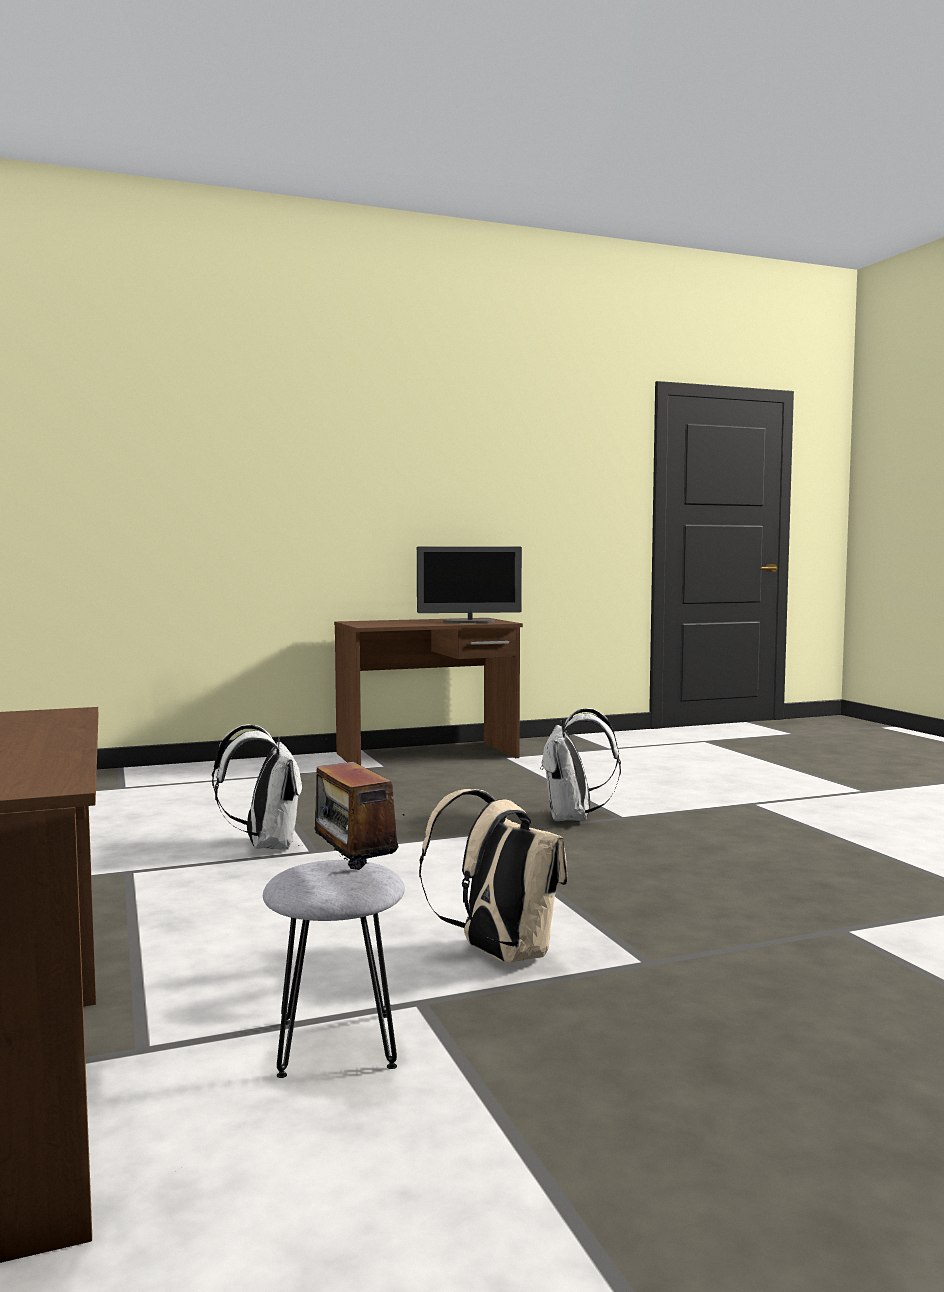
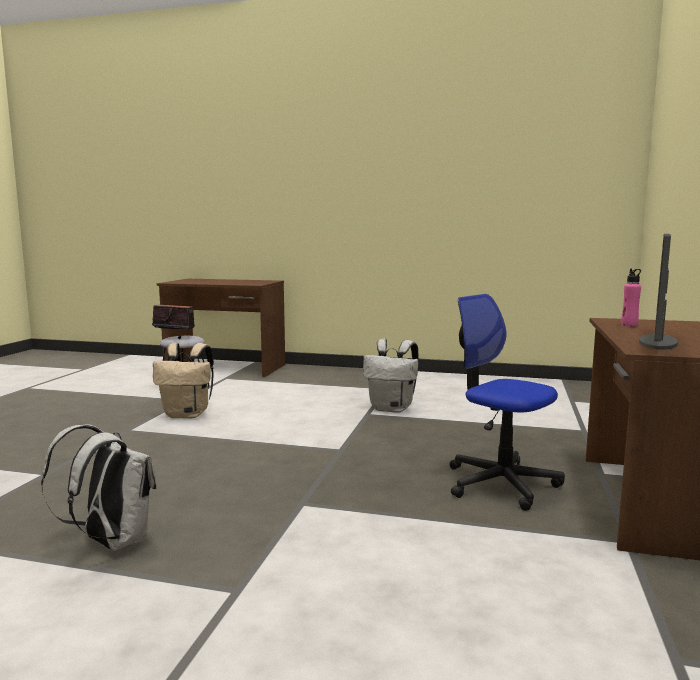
camera: 125 degrees right, 5 degrees up
white backpack [540,708,621,821] -> white backpack moved to [41,425,156,551]
none -> office chair [449,294,565,511]
none -> pink bottle [621,269,641,327]

